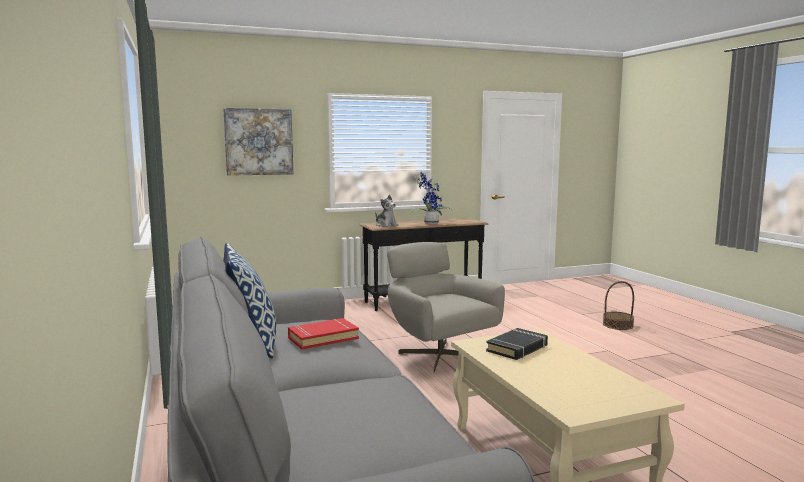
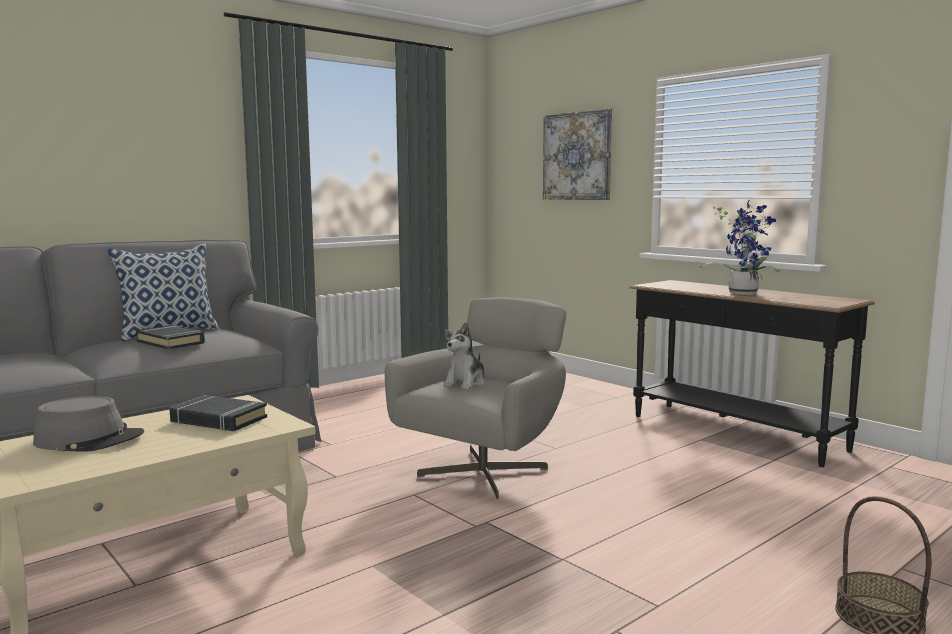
camera: 70 degrees right, 0 degrees up
red book [288,318,359,349] -> black book [136,325,205,349]
plush toy [375,194,399,227] -> plush toy moved to [443,322,486,390]
none -> grey hat [33,396,144,452]

